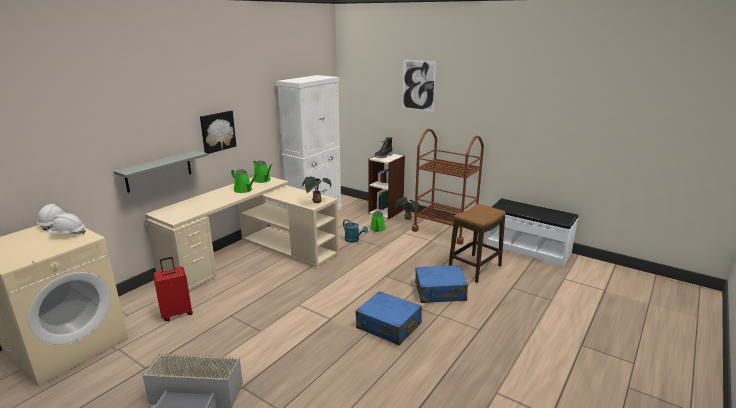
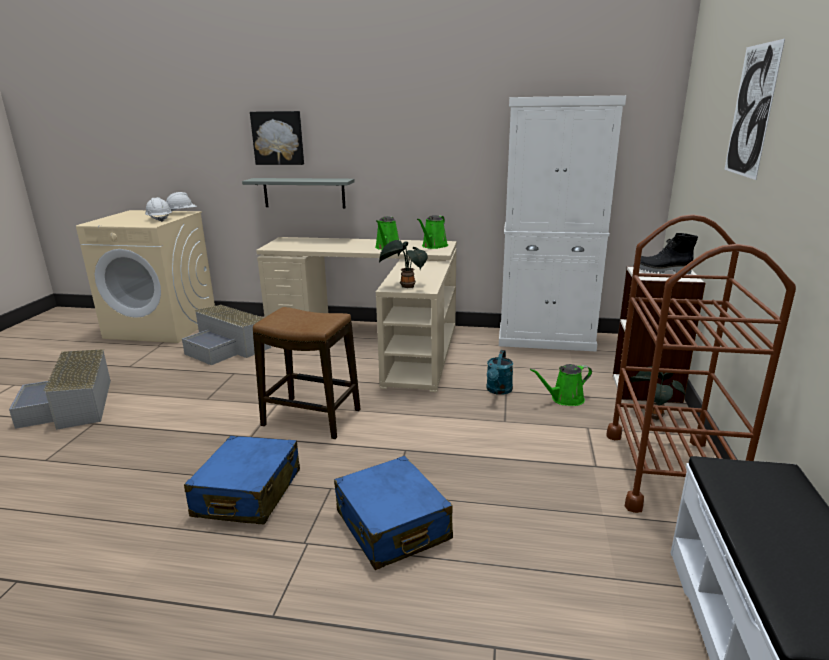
camera: 65 degrees right, 0 degrees up
red suitcase [153,257,193,321] -> grey storage box [182,305,271,365]
picture [200,111,236,154] -> picture moved to [250,111,304,165]
stool [449,204,506,283] -> stool moved to [253,307,360,439]

